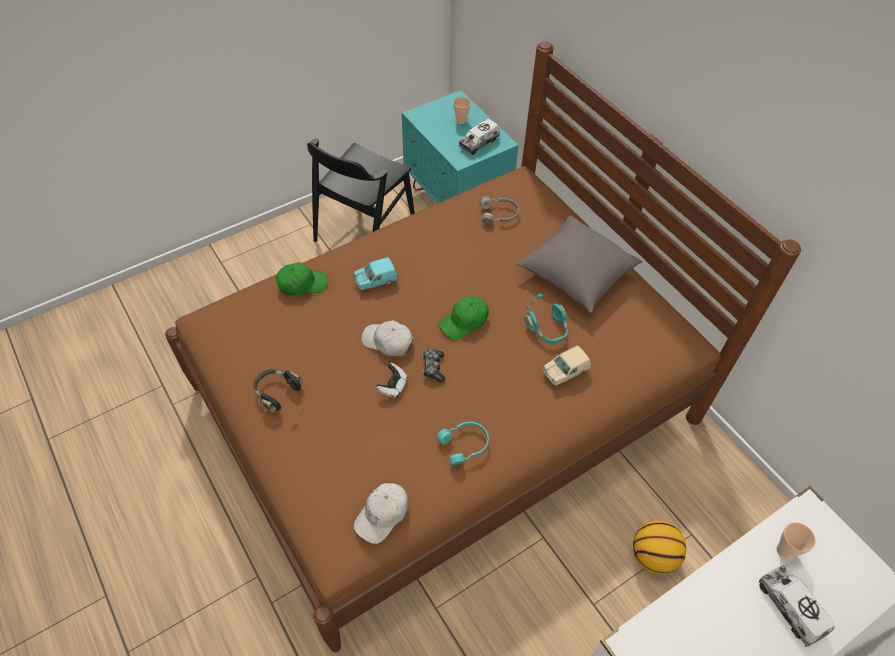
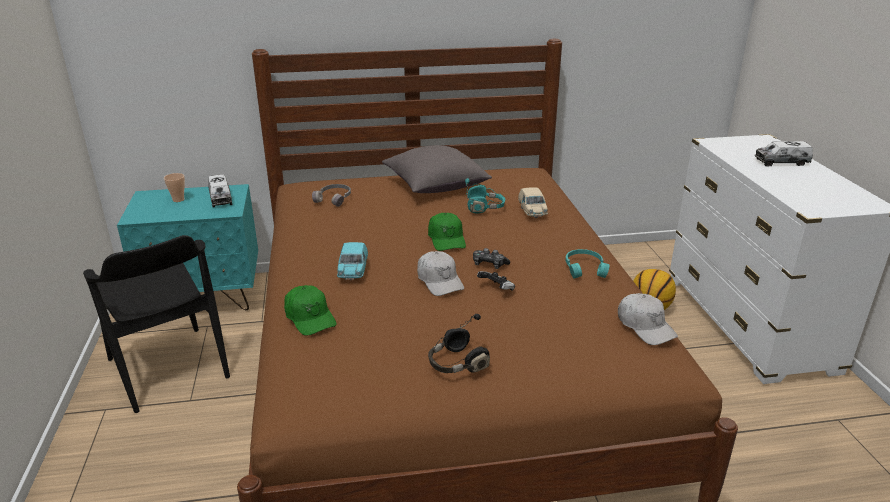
camera: 65 degrees left, 25 degrees down
green cap [276,262,328,295] -> green cap turned 135 degrees clockwise [284,285,337,336]
white cap [361,320,413,357] -> white cap turned 75 degrees counterclockwise [417,251,464,296]
cup [776,522,816,559] -> none

